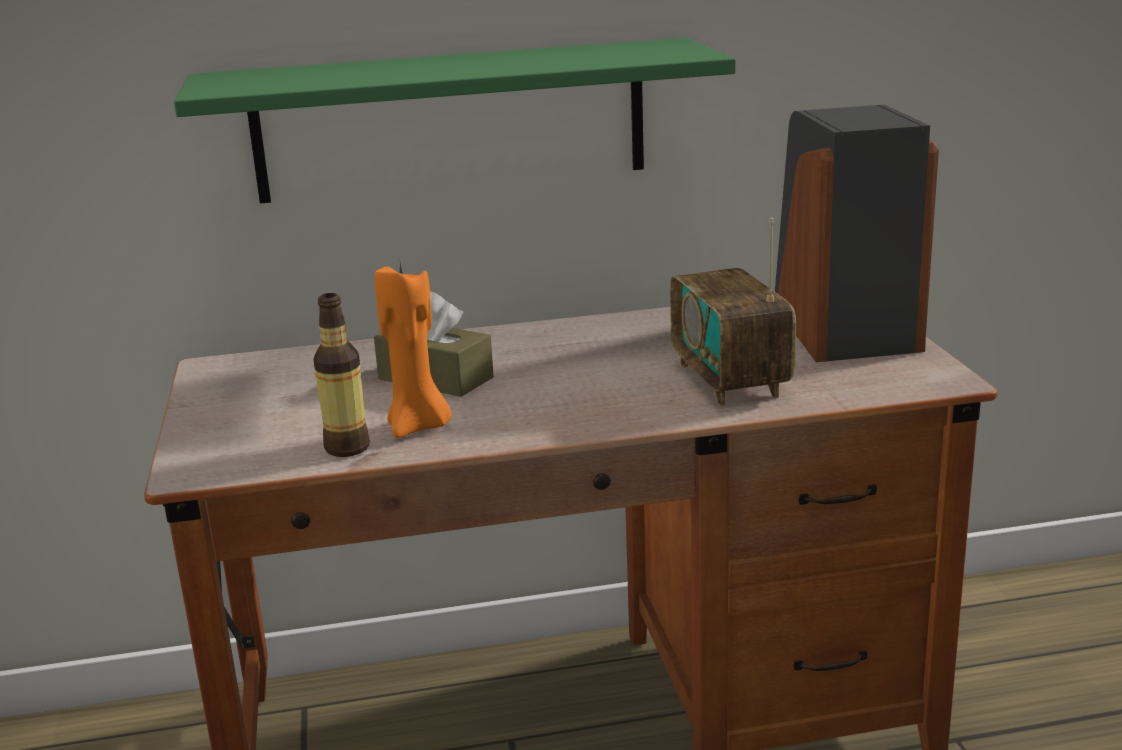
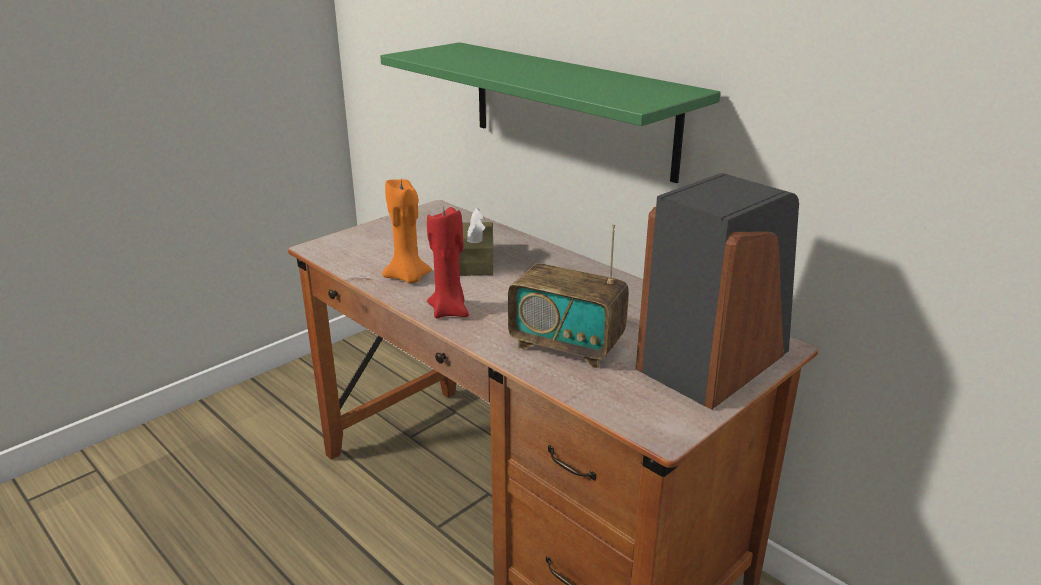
camera: 55 degrees right, 5 degrees up
bottle [313,293,370,457] -> none
radio [670,218,796,406] -> radio turned 105 degrees counterclockwise [508,224,629,368]
none -> red candle [427,206,469,319]

